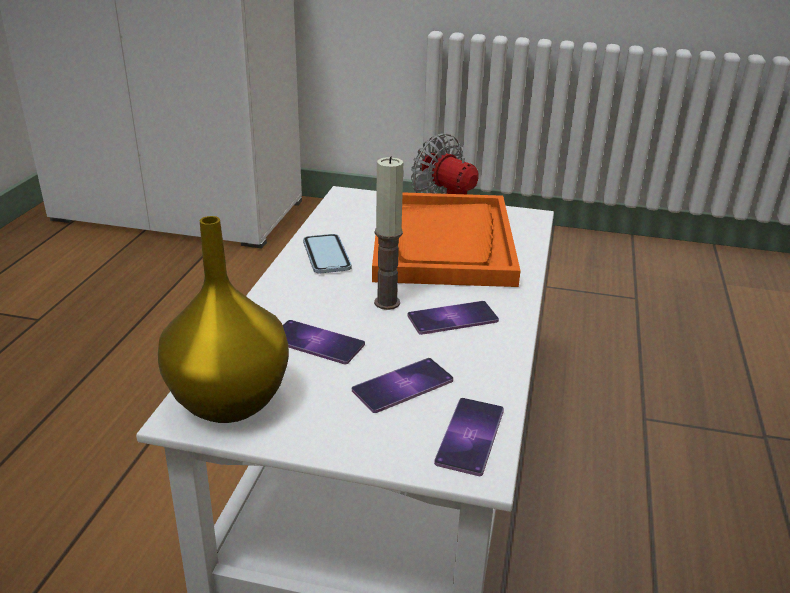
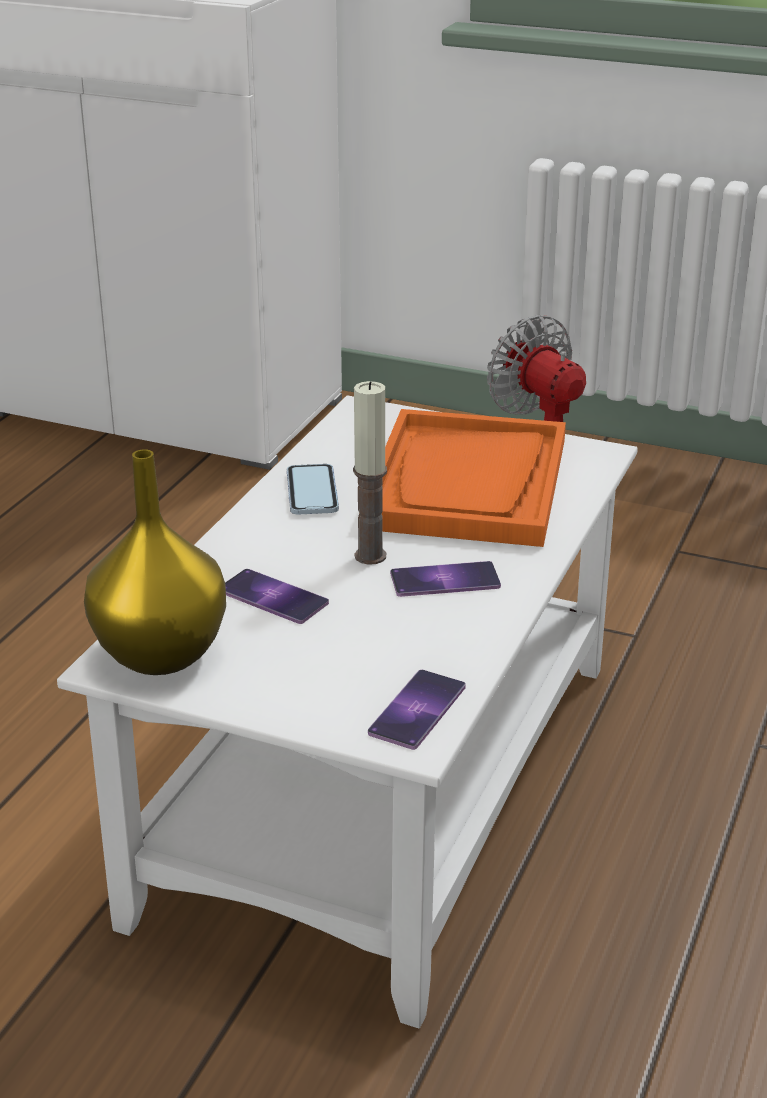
camera: 10 degrees right, 0 degrees up
phone [352,358,453,413] -> none

